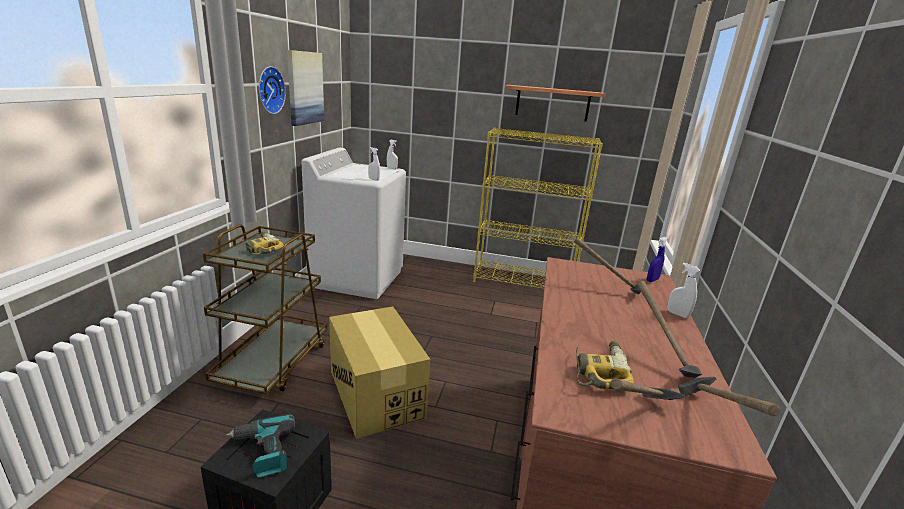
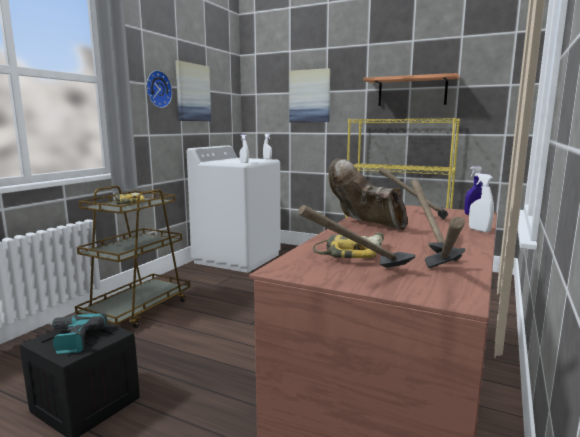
camera: 15 degrees right, 10 degrees down
cardboard box [329,306,430,439] -> none
none -> picture [289,68,330,122]
none -> brown boot [329,158,408,231]

